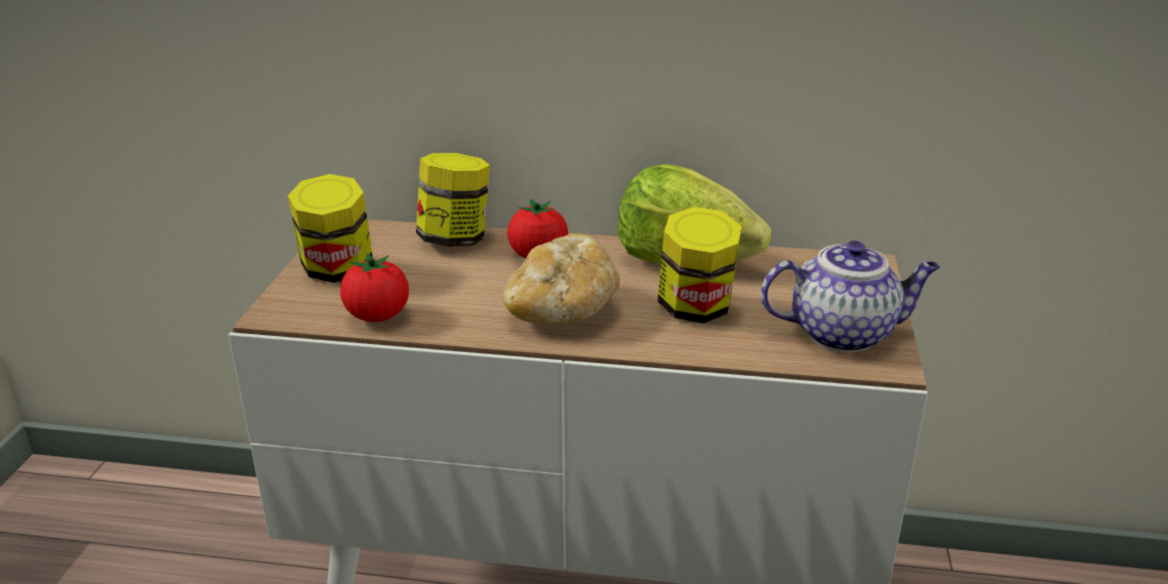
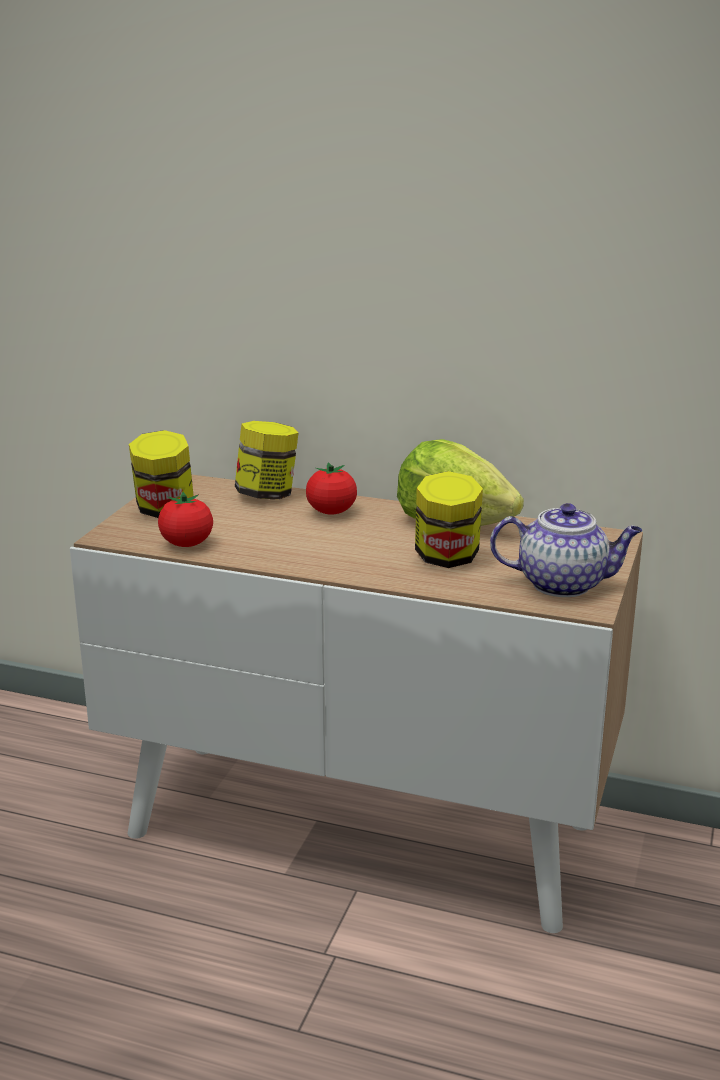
camera: 10 degrees right, 5 degrees down
bread [503,234,620,326] -> none

